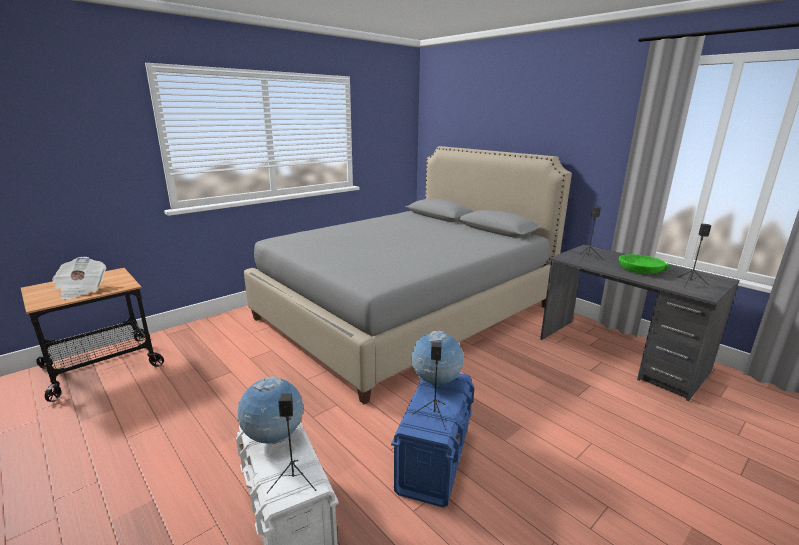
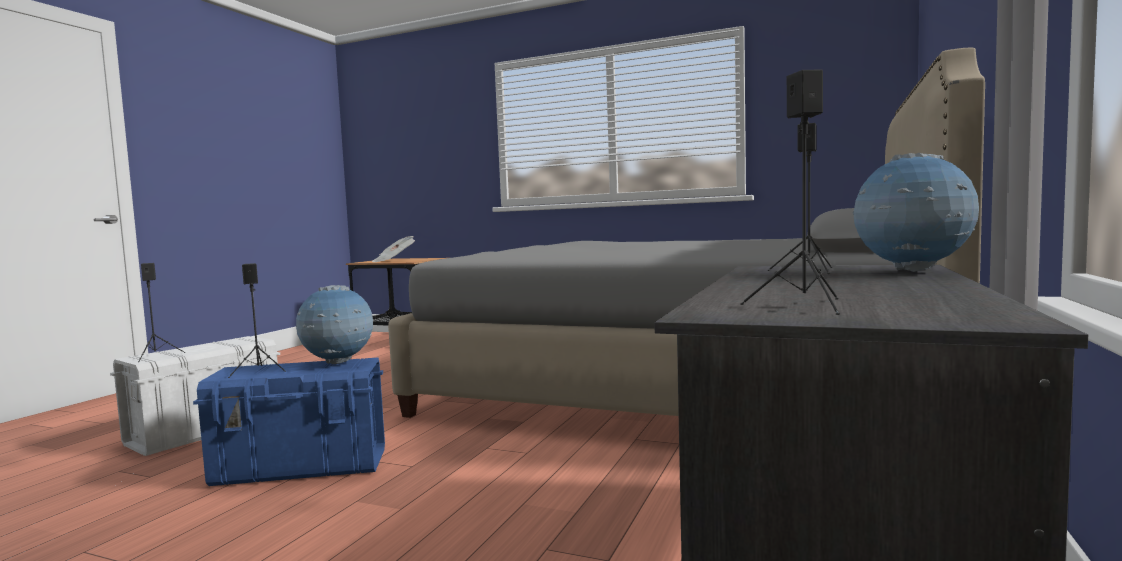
camera: 65 degrees right, 15 degrees down
globe [237,376,303,444] -> globe moved to [852,153,979,272]
green bowl [619,254,670,274] -> none

